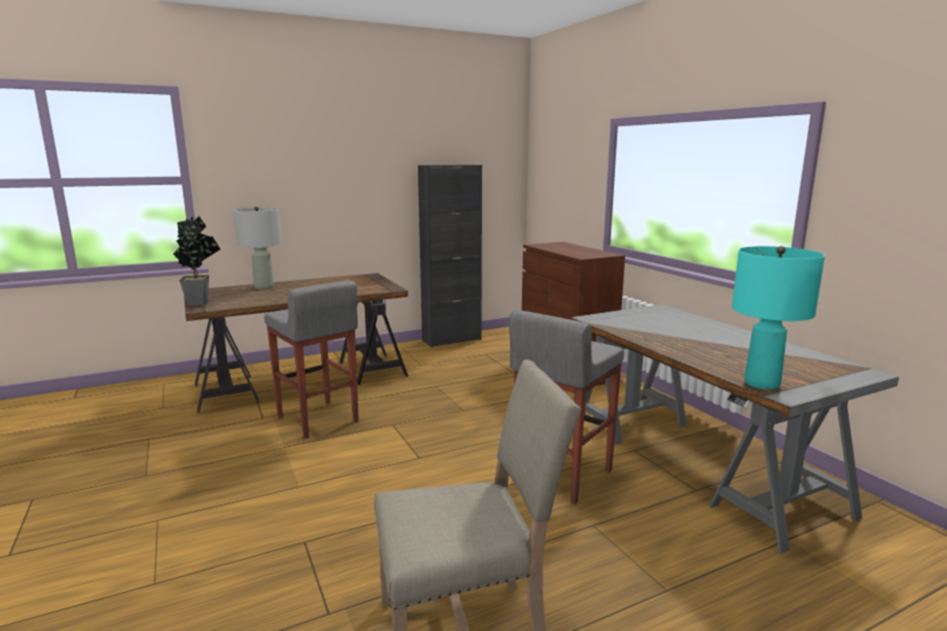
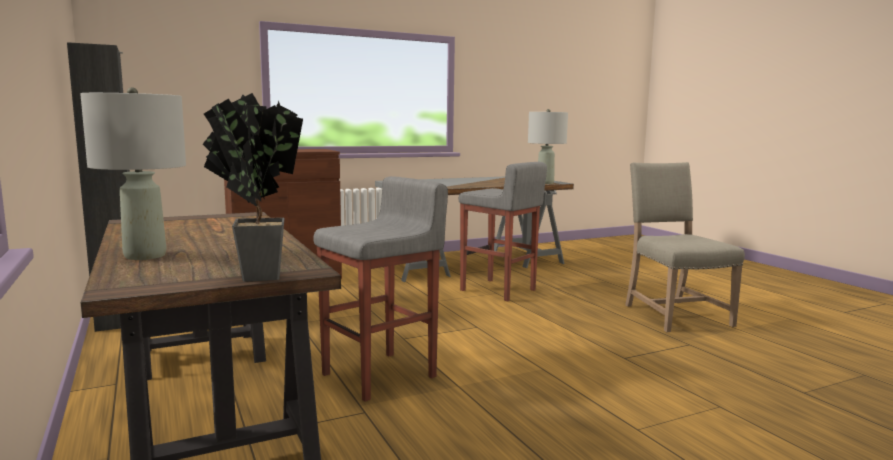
camera: 90 degrees left, 5 degrees down
turquoise table lamp [732,246,825,390] -> grey table lamp [528,109,568,184]

